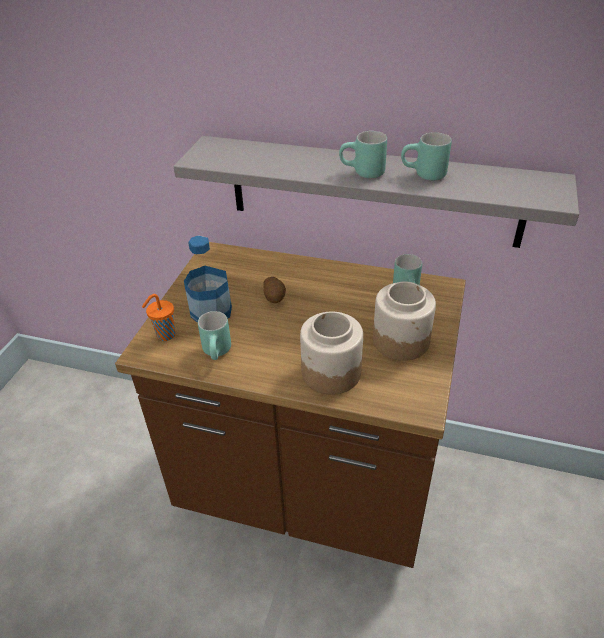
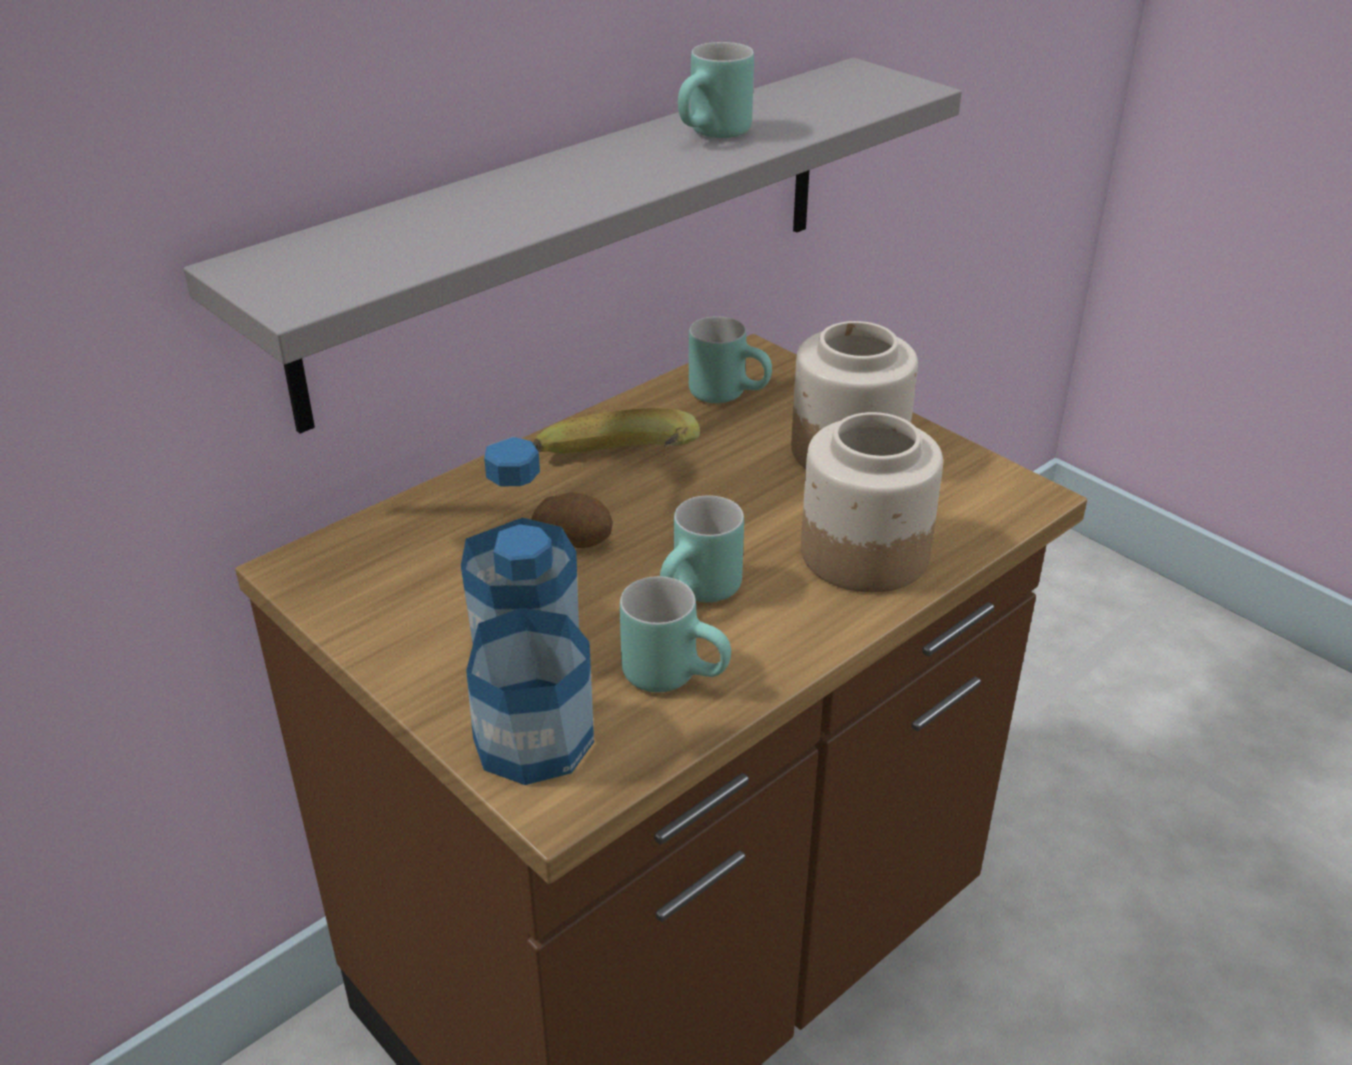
camera: 60 degrees left, 5 degrees down
orange cup [142,294,175,341] -> bottle [466,524,594,785]
turquoise mug [339,131,387,178] -> turquoise mug moved to [660,495,744,602]
none -> banana [533,408,700,453]

